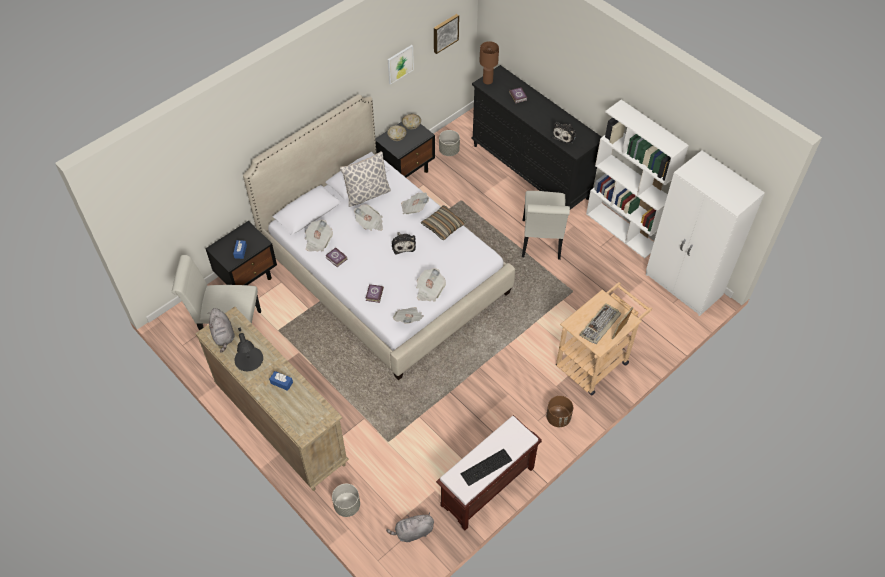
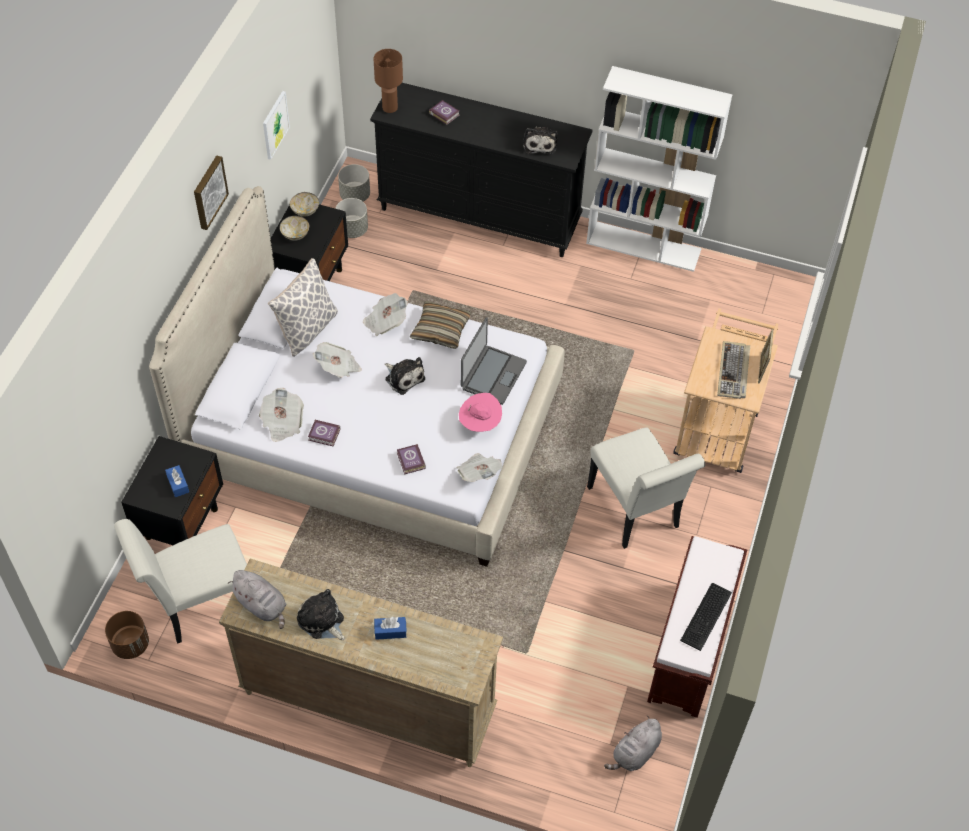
camera: 30 degrees left, 0 degrees up
black table lamp [234,327,263,371] -> plush toy [297,589,345,640]
grey planter [332,484,360,517] -> grey planter moved to [338,164,370,202]
newspaper [416,268,446,302] -> pink hat [459,393,502,432]
picture [434,14,459,54] -> picture moved to [194,155,229,230]
white chair [522,191,570,260] -> white chair moved to [587,427,705,549]
brown planter [546,396,573,427] -> brown planter moved to [105,611,149,659]
white wardrobe [646,150,765,316] -> none
none -> laptop [461,317,527,405]

